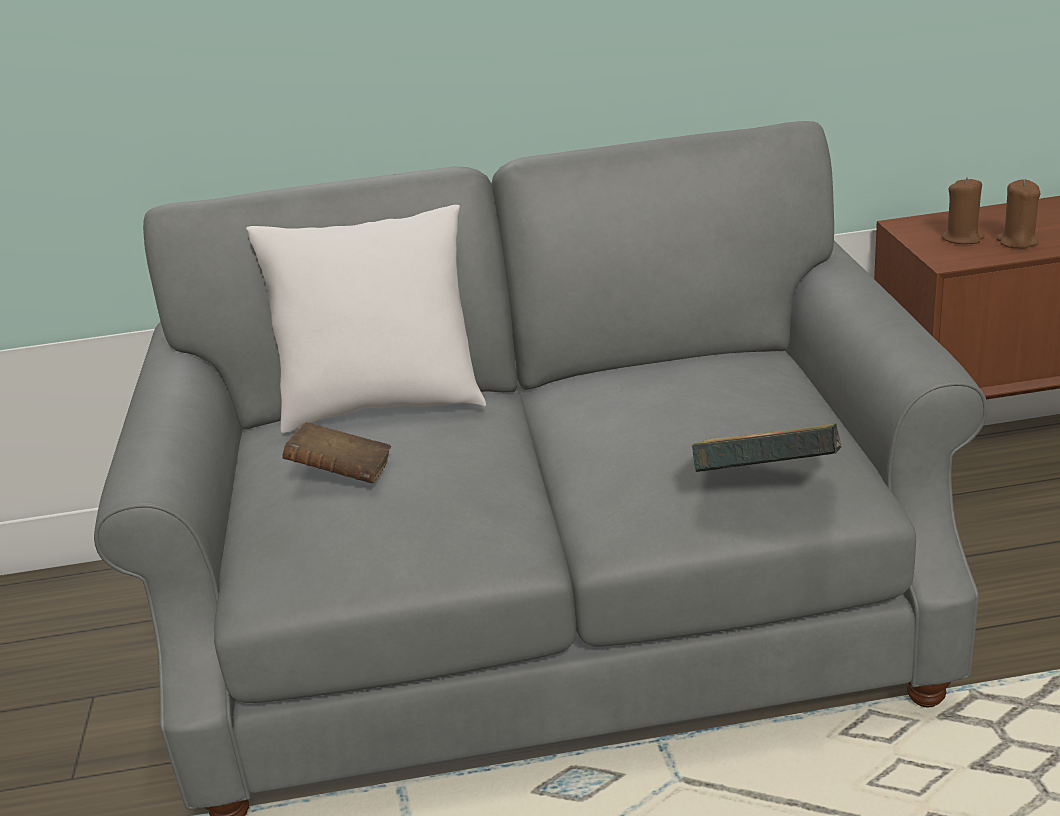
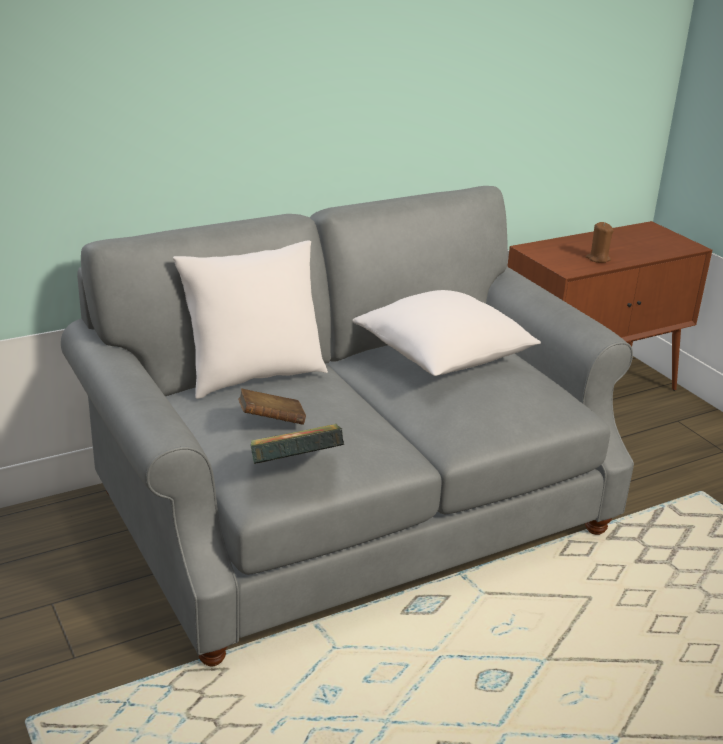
camera: 25 degrees left, 0 degrees up
book [692,423,841,472] -> book moved to [250,424,344,464]
brown candle [942,177,984,244] -> none
none -> white pillow [352,290,541,376]

